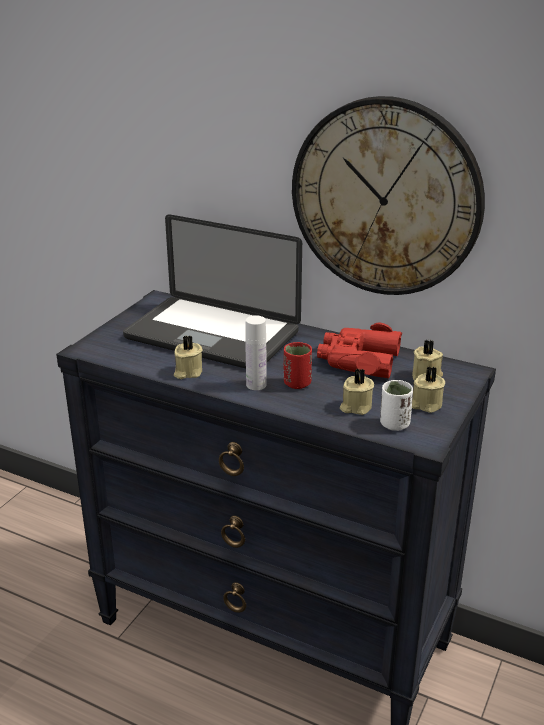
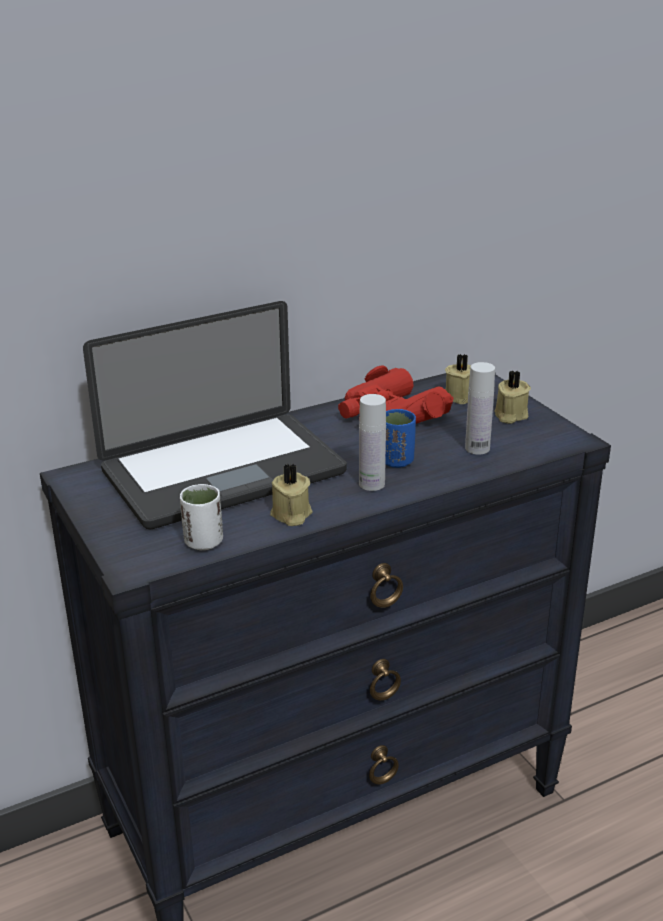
camera: 55 degrees left, 0 degrees up
red cup [284,342,312,389] -> blue cup [385,409,416,468]
wall clock [292,96,485,295] -> none
beige candle [340,369,374,415] -> white bottle [465,362,495,455]
white cup [380,380,413,431] -> white cup moved to [180,484,223,550]

